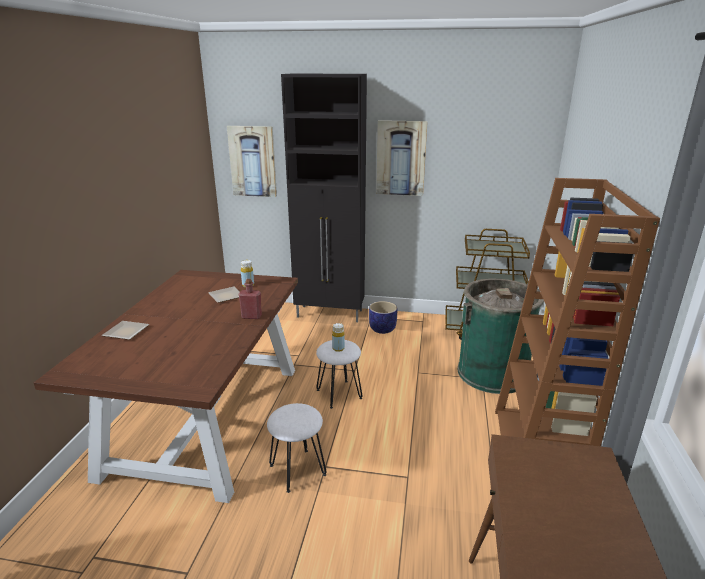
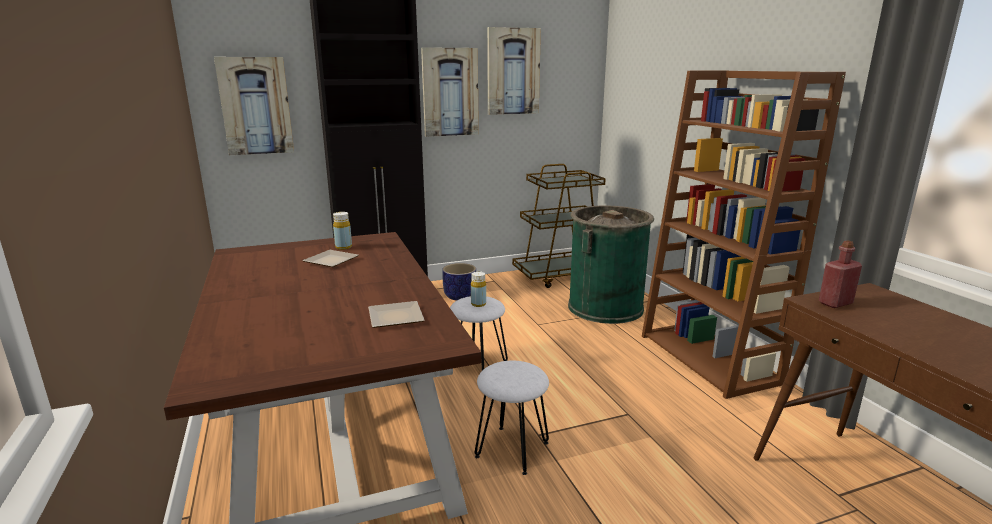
camera: 30 degrees left, 5 degrees down
plate [101,321,149,340] -> plate moved to [368,301,425,328]
red bottle [239,279,262,319] -> red bottle moved to [819,241,862,308]
none -> picture [487,27,541,115]

